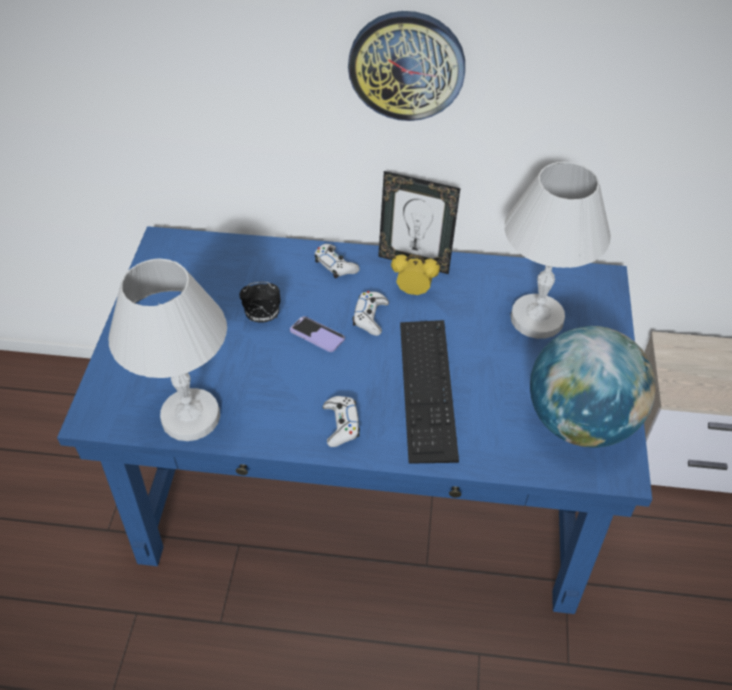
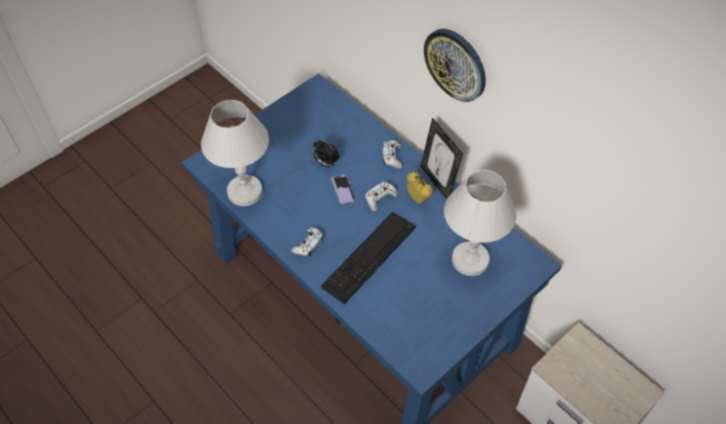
camera: 40 degrees right, 5 degrees up
globe [530,326,656,448] -> none

